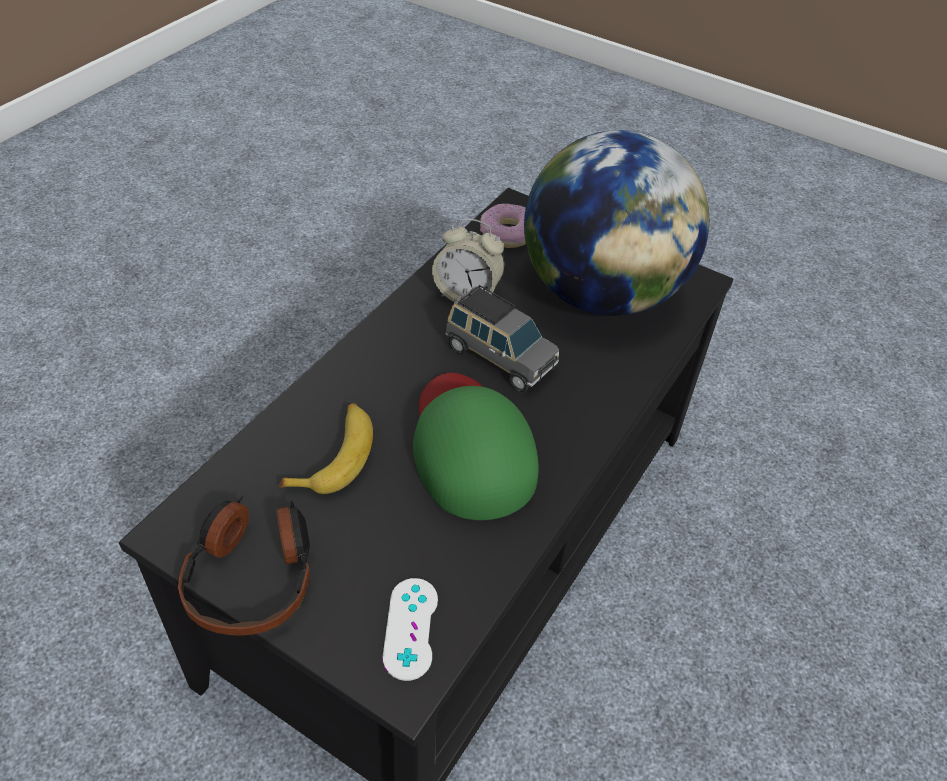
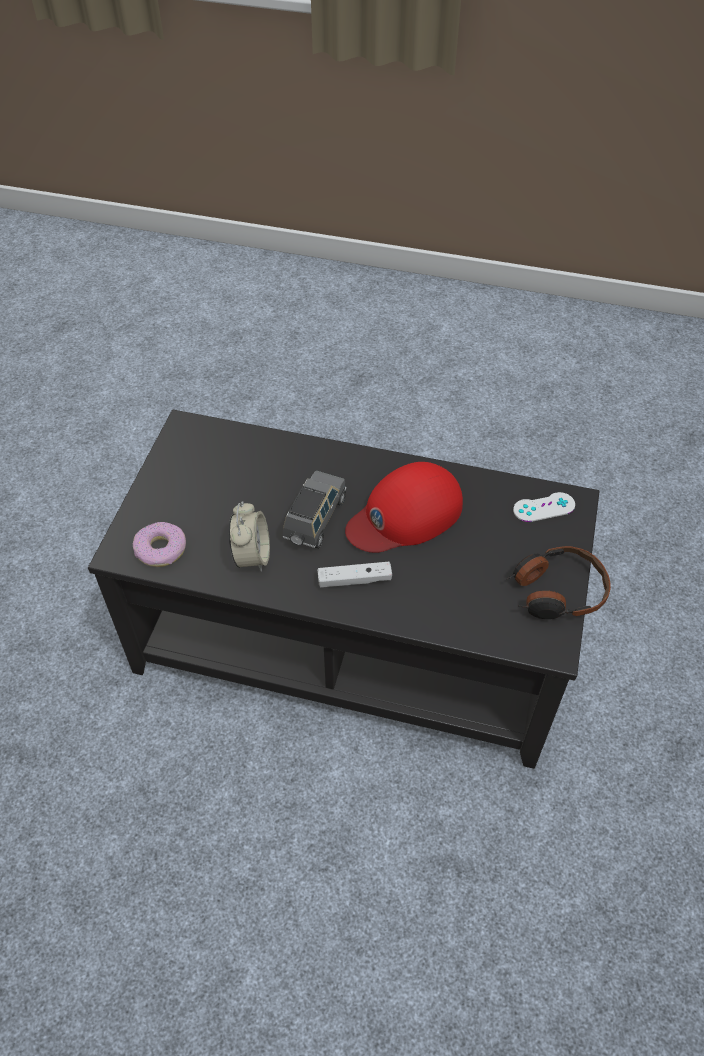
camera: 105 degrees left, 5 degrees up
banana [279,403,373,494] -> none
green cap [413,373,539,520] -> red cap [345,462,463,553]
globe [524,130,709,316] -> none
none -> white game controller [317,562,392,588]

